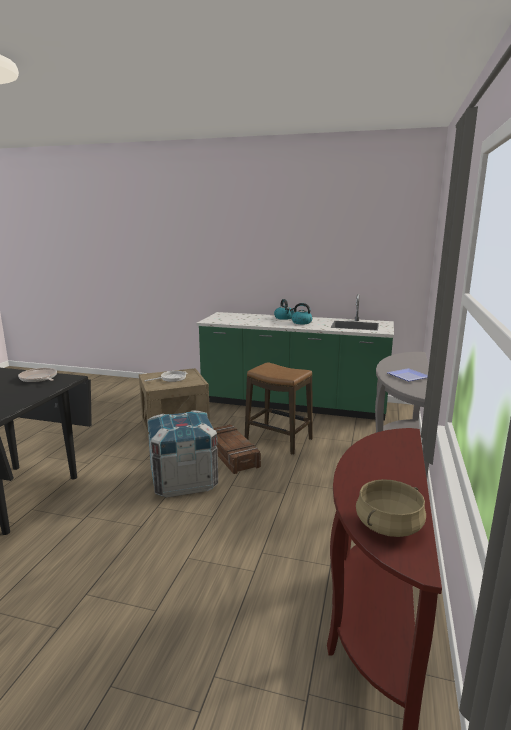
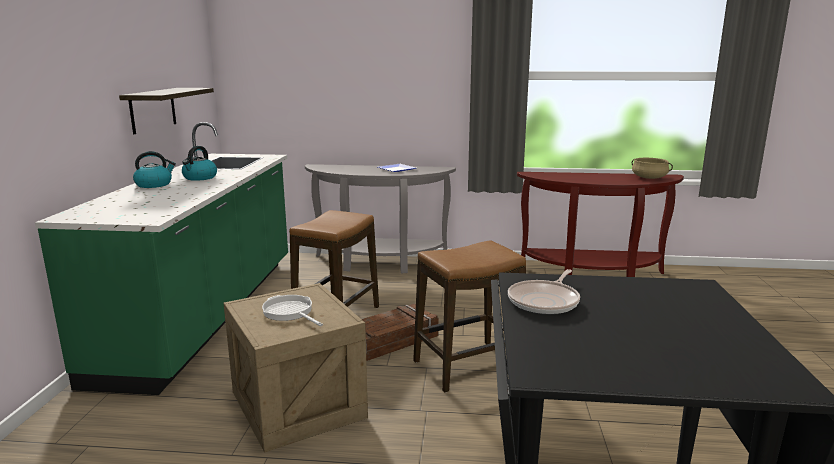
camera: 100 degrees left, 0 degrees up
crate [147,410,218,498] -> stool [413,240,526,392]
none -> shelf [119,88,214,134]

